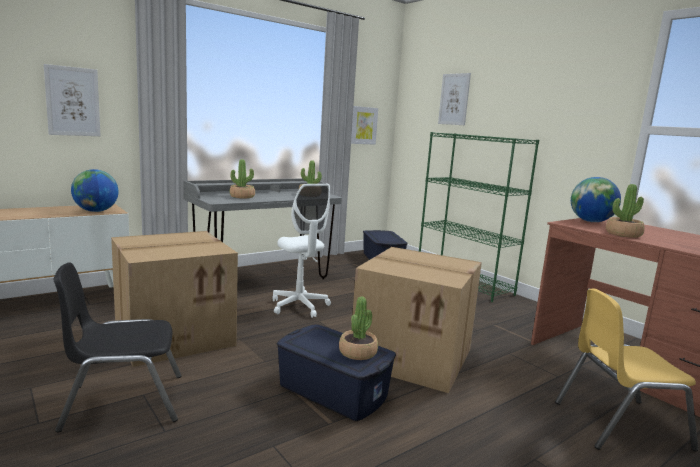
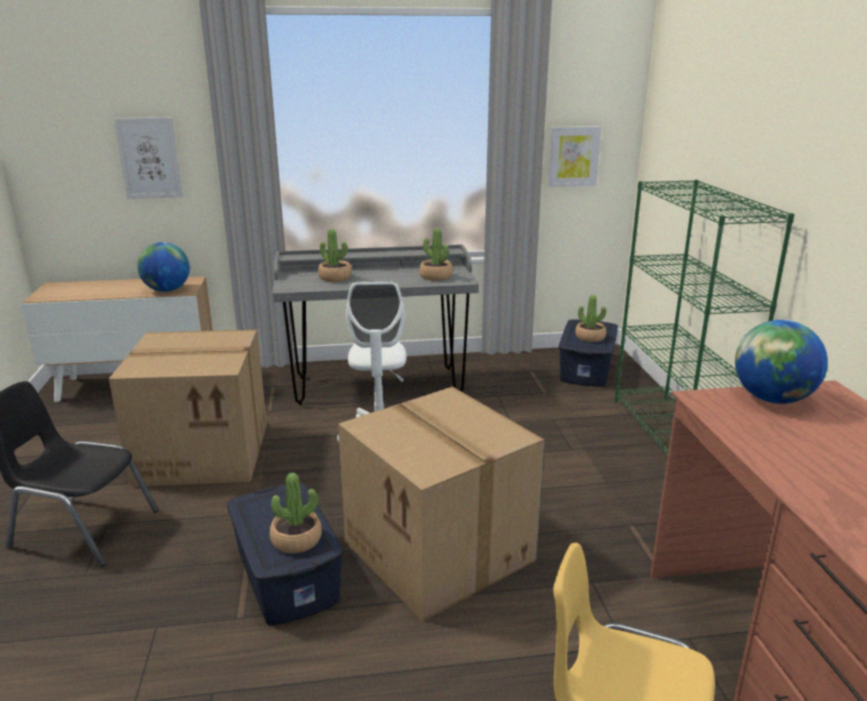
camera: 30 degrees right, 10 degrees up
picture [438,73,471,125] -> none
potted plant [606,184,645,238] -> potted plant moved to [575,295,606,342]

